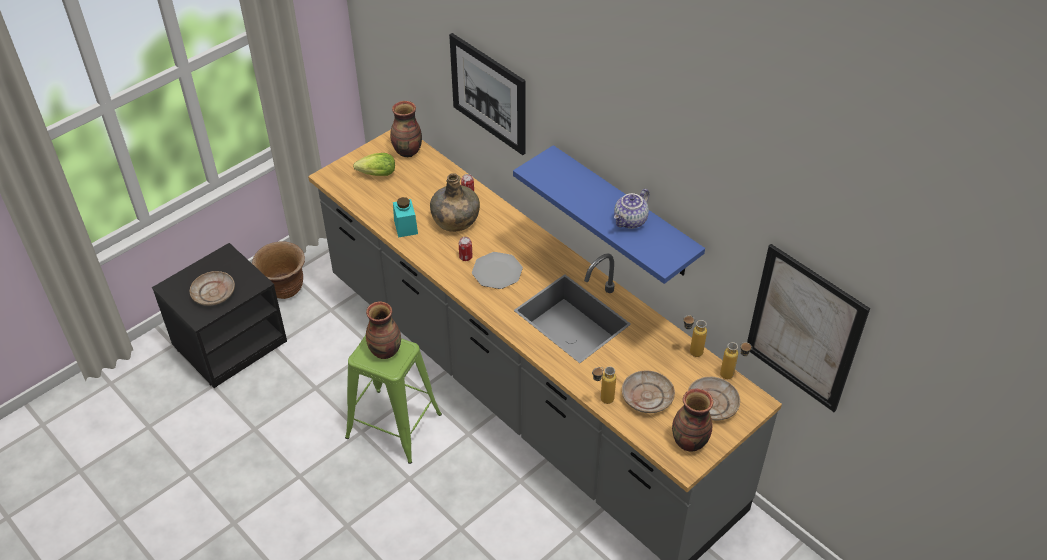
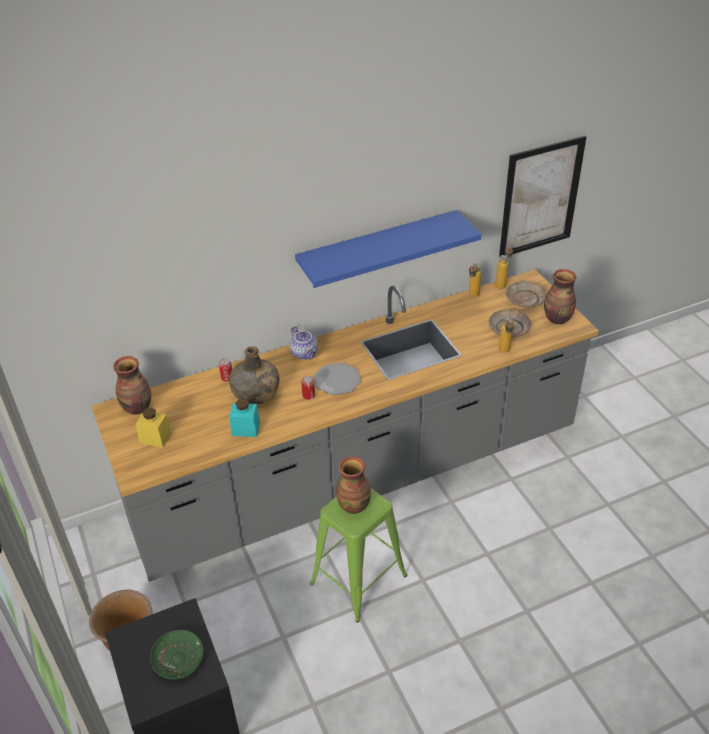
camera: 70 degrees left, 5 degrees down
beige plate [190,271,235,306] -> green plate [150,630,204,679]
lettuce [353,153,395,176] -> yellow jar [136,408,172,448]
picture [449,33,526,155] -> none
teapot [614,189,650,229] -> teapot moved to [290,326,318,360]

